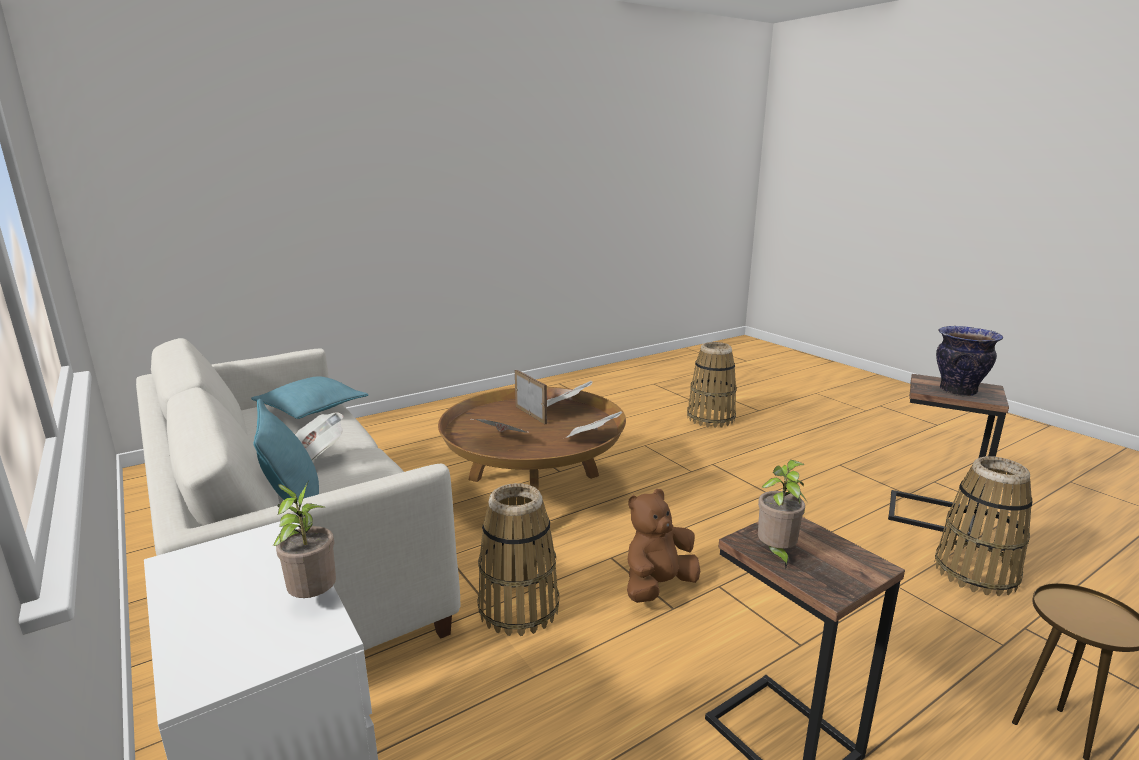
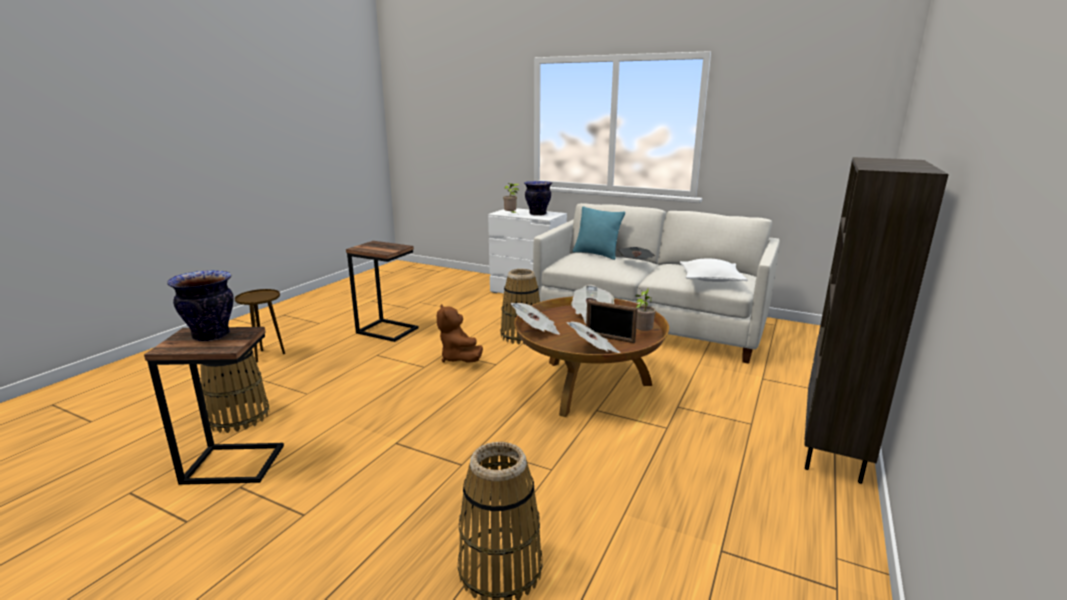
camera: 150 degrees right, 0 degrees up
turquoise pillow [251,376,368,419] -> white pillow [680,258,748,282]
brown plush toy [627,489,700,603] -> brown plush toy turned 135 degrees clockwise [437,304,483,363]
potted plant [758,460,807,570] -> potted plant moved to [636,288,656,331]
none -> vase [524,181,552,216]
none -> brown bookcase [804,157,949,484]

